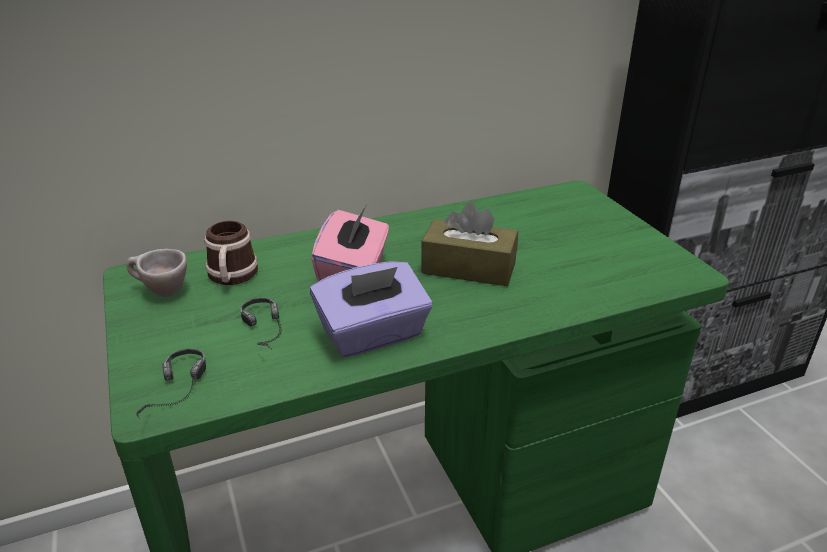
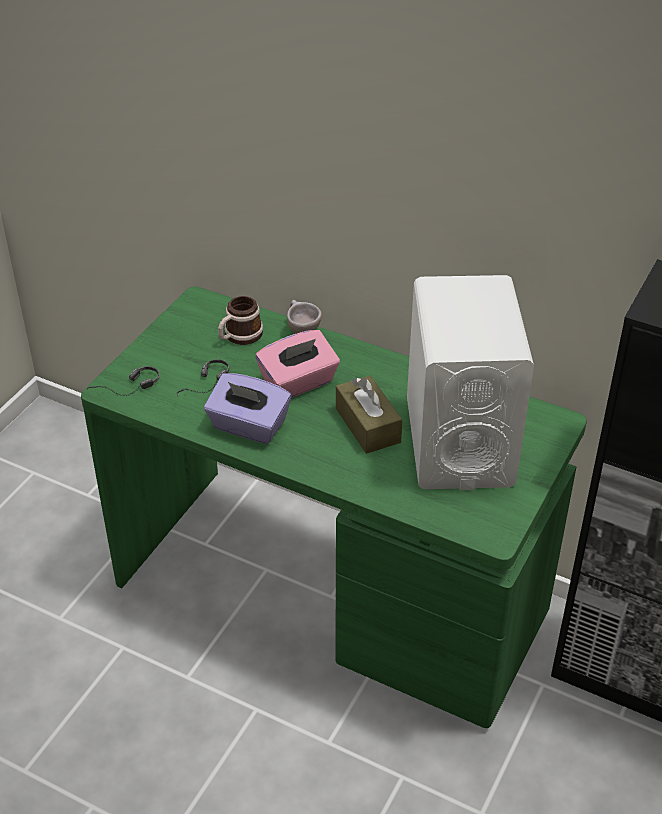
camera: 50 degrees right, 10 degrees up
beige cup [127,249,187,297] -> beige cup moved to [287,300,322,334]
none -> white speaker [407,275,534,490]

